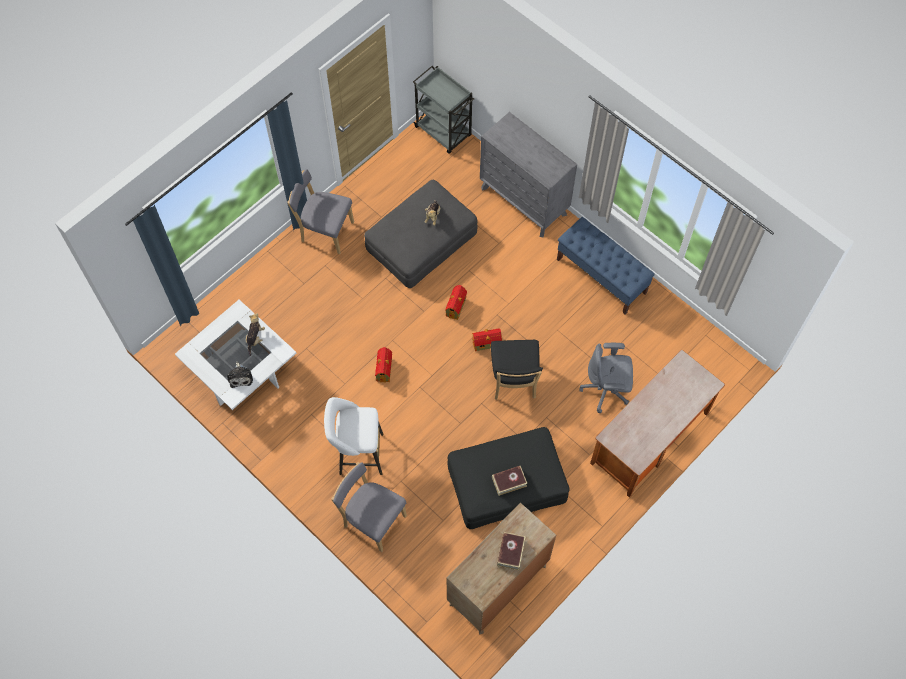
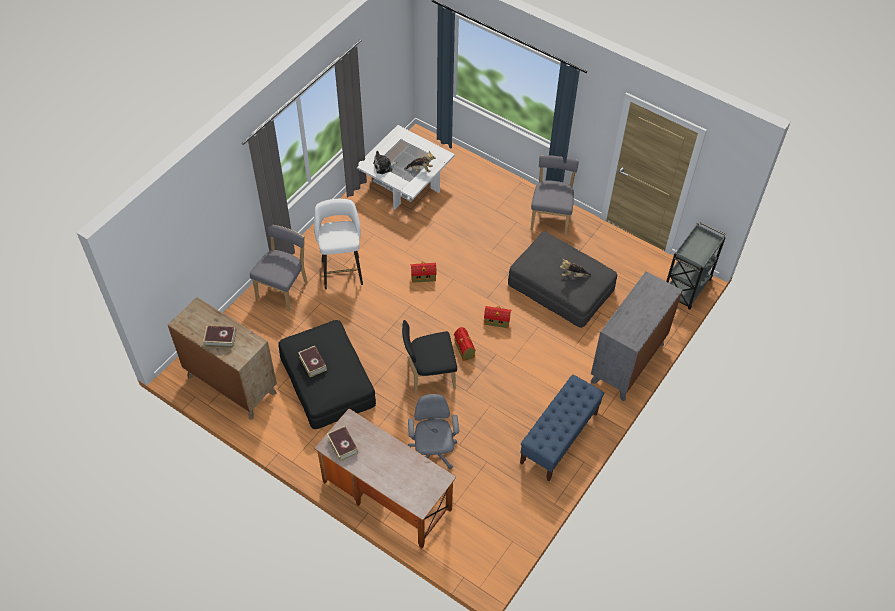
camera: 80 degrees right, 10 degrees down
none -> book [327,426,358,462]

